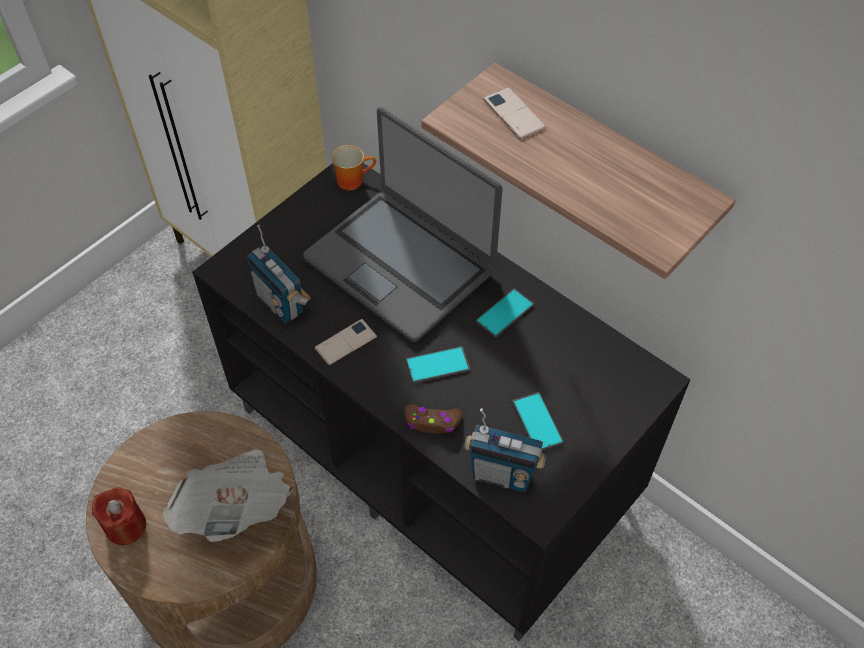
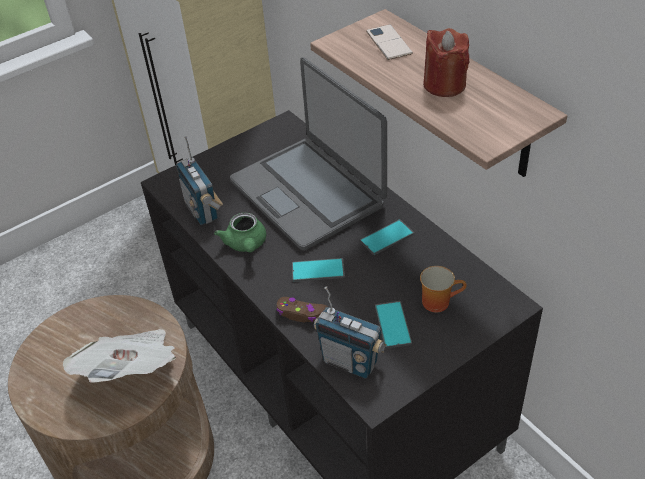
camera: 15 degrees right, 10 degrees down
red candle [92,487,146,545] -> red candle moved to [423,28,469,97]
phone [314,319,377,365] -> green teapot [214,213,266,253]
mug [331,145,376,190] -> mug moved to [420,266,466,312]

